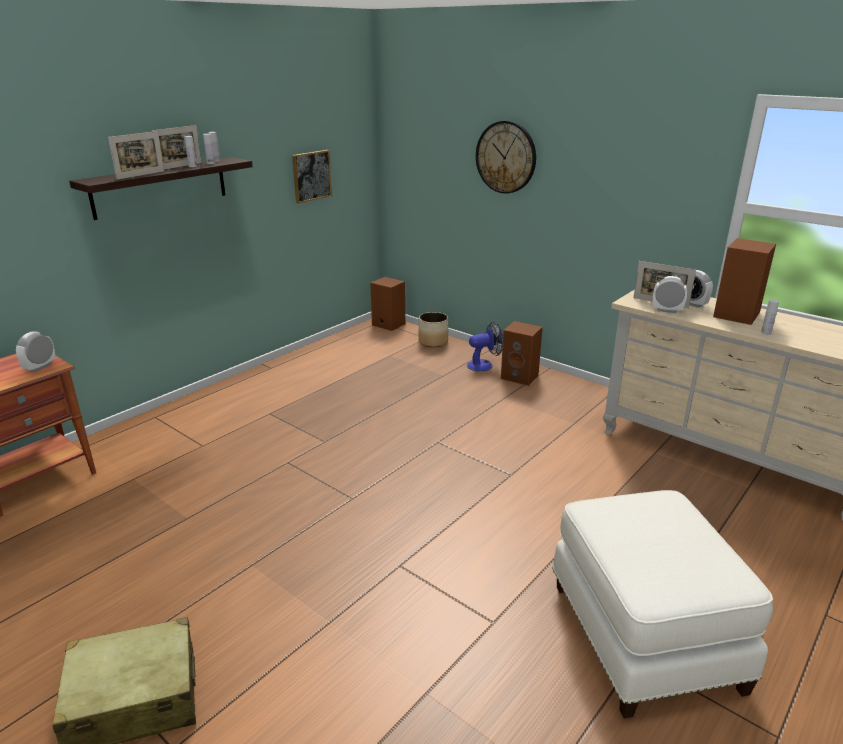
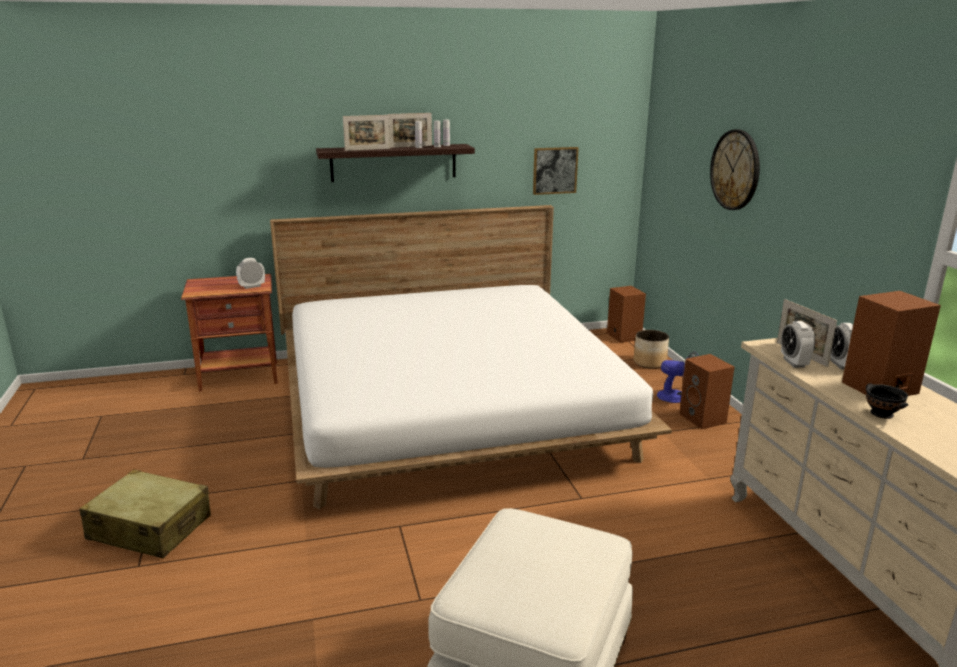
camera: 35 degrees right, 5 degrees down
alarm clock [653,276,687,313] -> alarm clock turned 150 degrees counterclockwise [781,321,815,368]
white bottle [761,300,779,335] -> black bowl [866,383,908,419]
none -> white bed [270,205,672,509]

